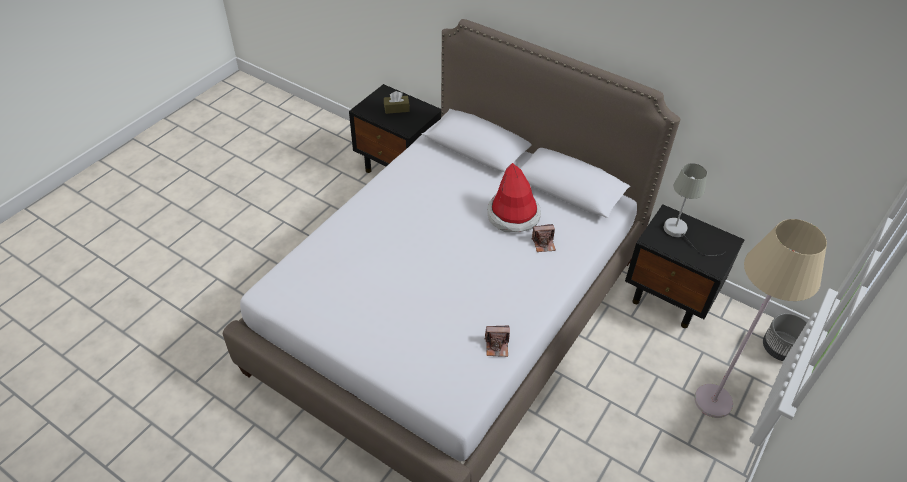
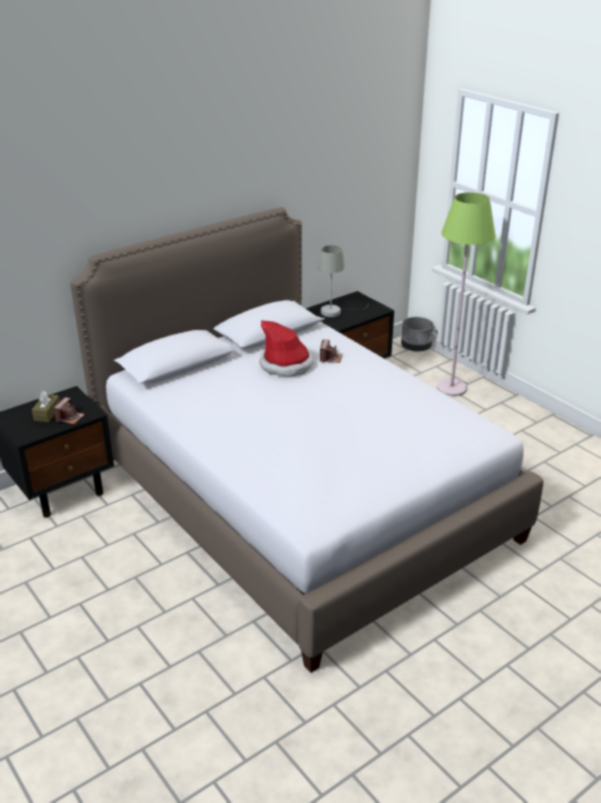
camera: 70 degrees left, 15 degrees down
camera [485,326,510,357] -> camera moved to [54,397,85,424]
beige floor lamp [694,219,827,418] -> green floor lamp [437,192,496,396]

